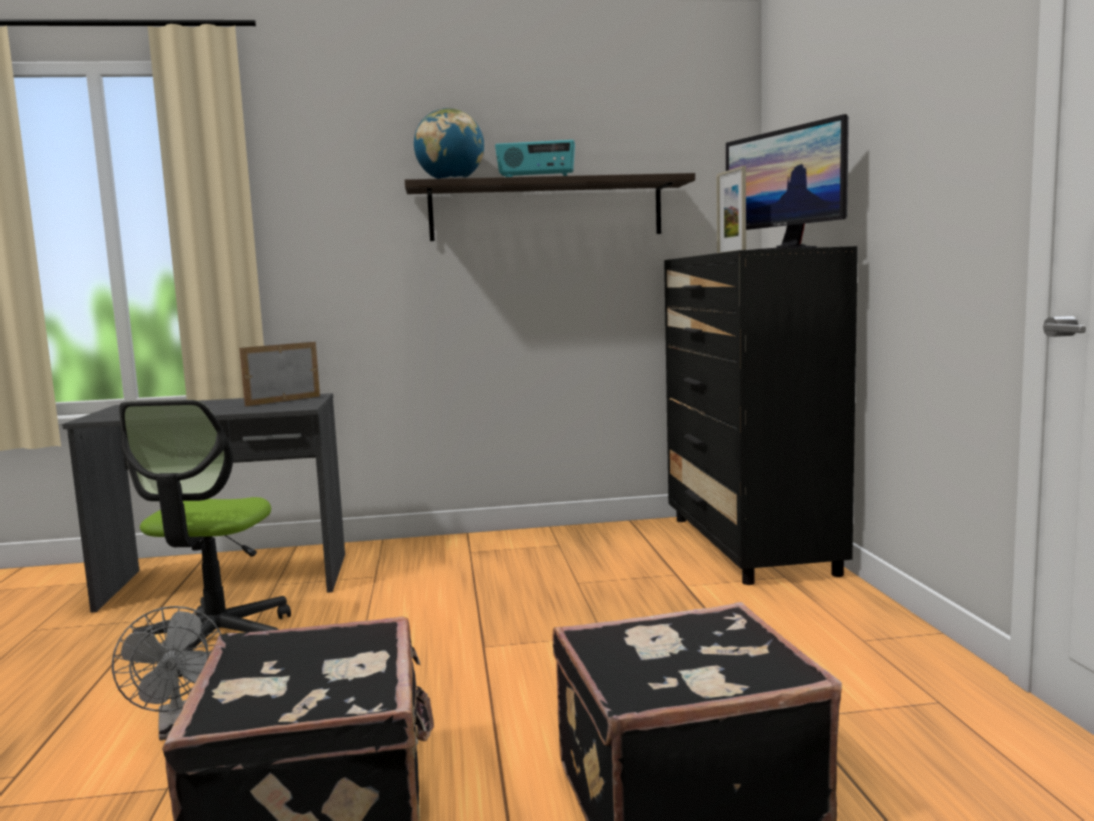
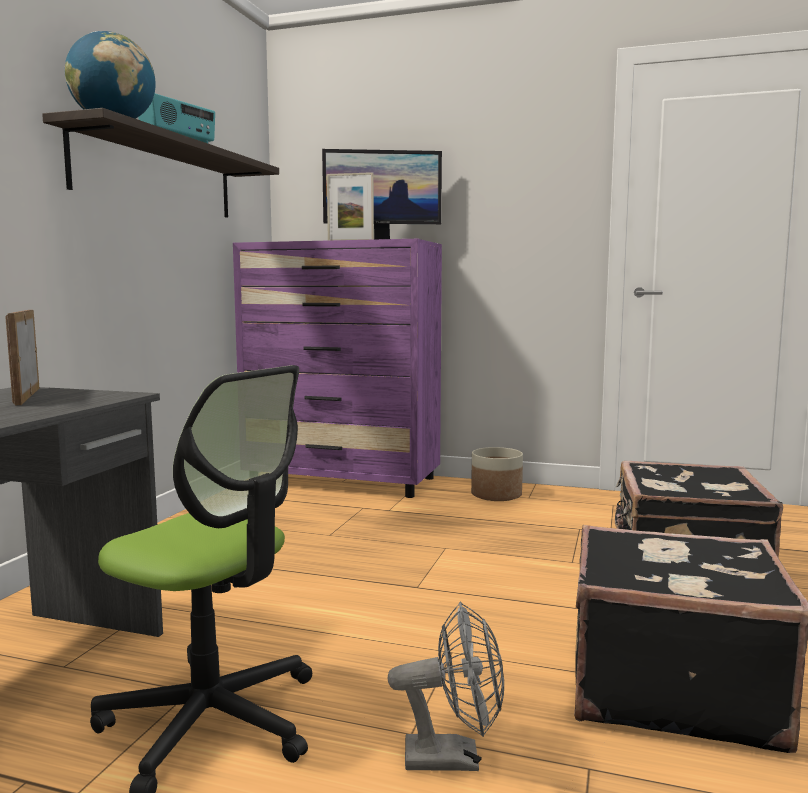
camera: 65 degrees left, 0 degrees up
black dresser [664,246,858,585] -> purple dresser [233,239,442,498]
none -> planter [471,447,523,501]

